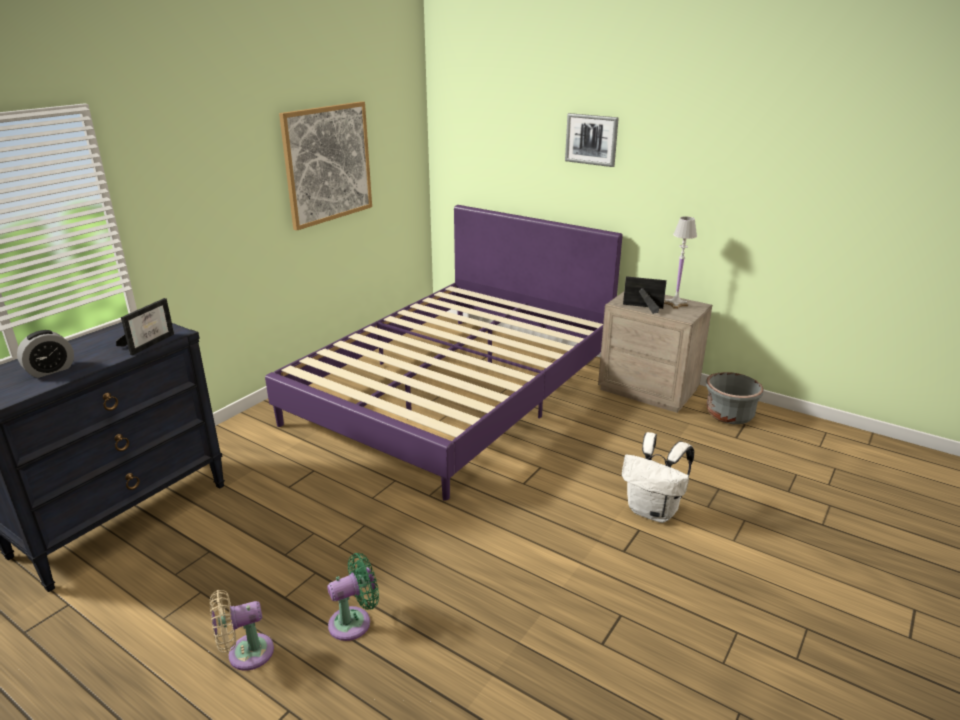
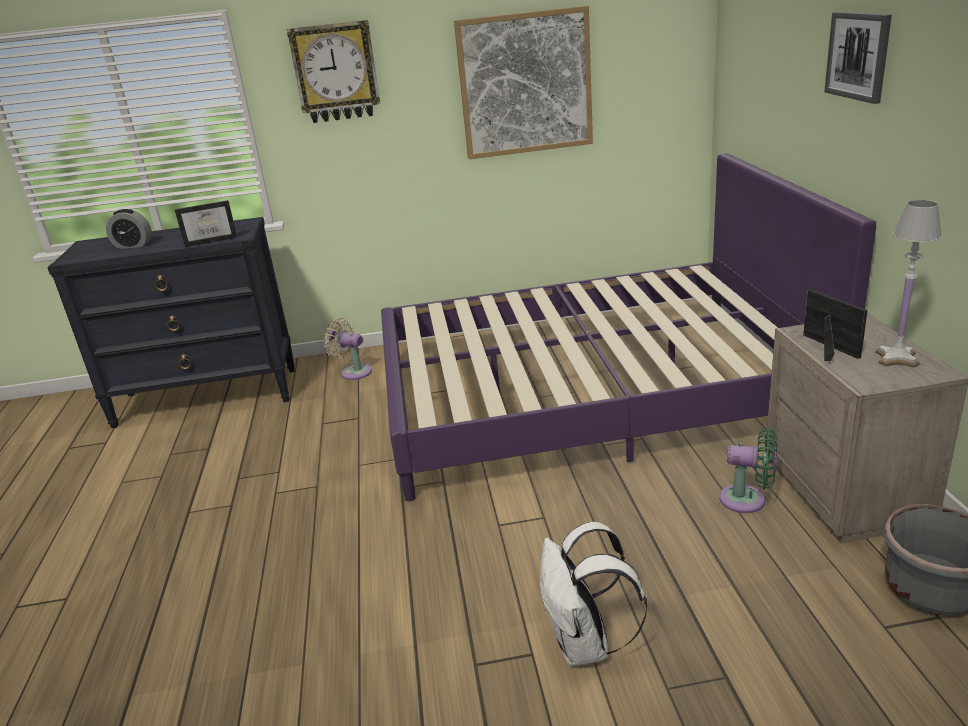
camera: 50 degrees right, 0 degrees up
beige fan [210,590,274,671] -> beige fan moved to [324,318,372,380]
green fan [327,553,379,641] -> green fan moved to [719,428,777,513]
none -> wall clock [287,20,380,123]

